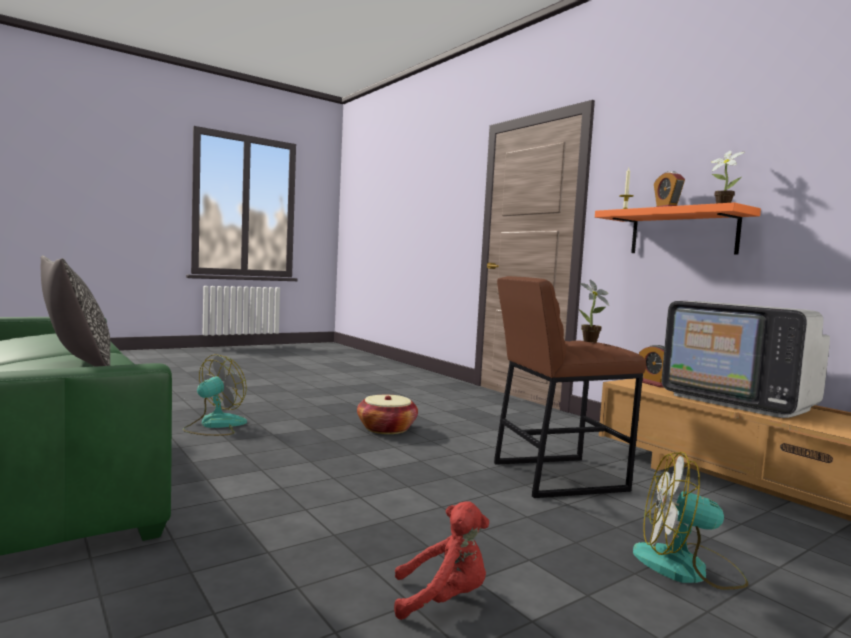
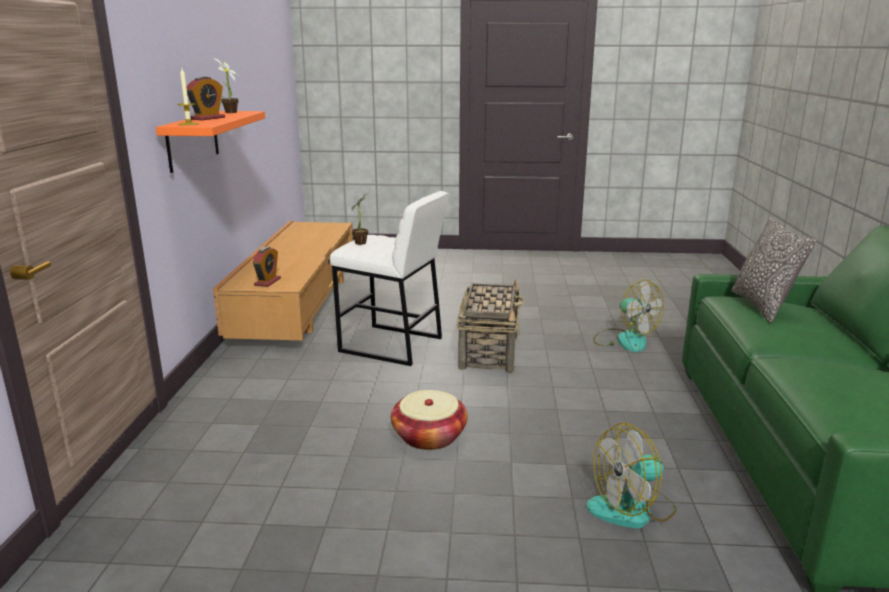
camera: 140 degrees left, 15 degrees up
red plush toy [394,501,489,620] -> none
brown stool [494,276,646,498] -> white stool [330,191,449,366]
fan [633,452,748,590] -> fan moved to [593,280,664,352]
television [662,301,830,418] -> none
none -> basket [457,279,525,373]

